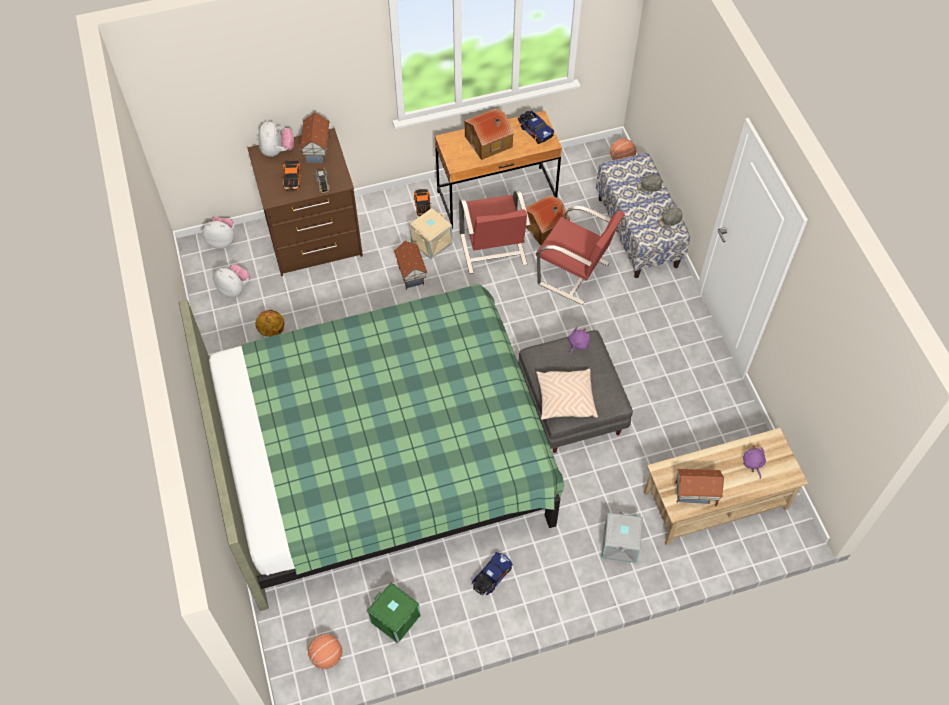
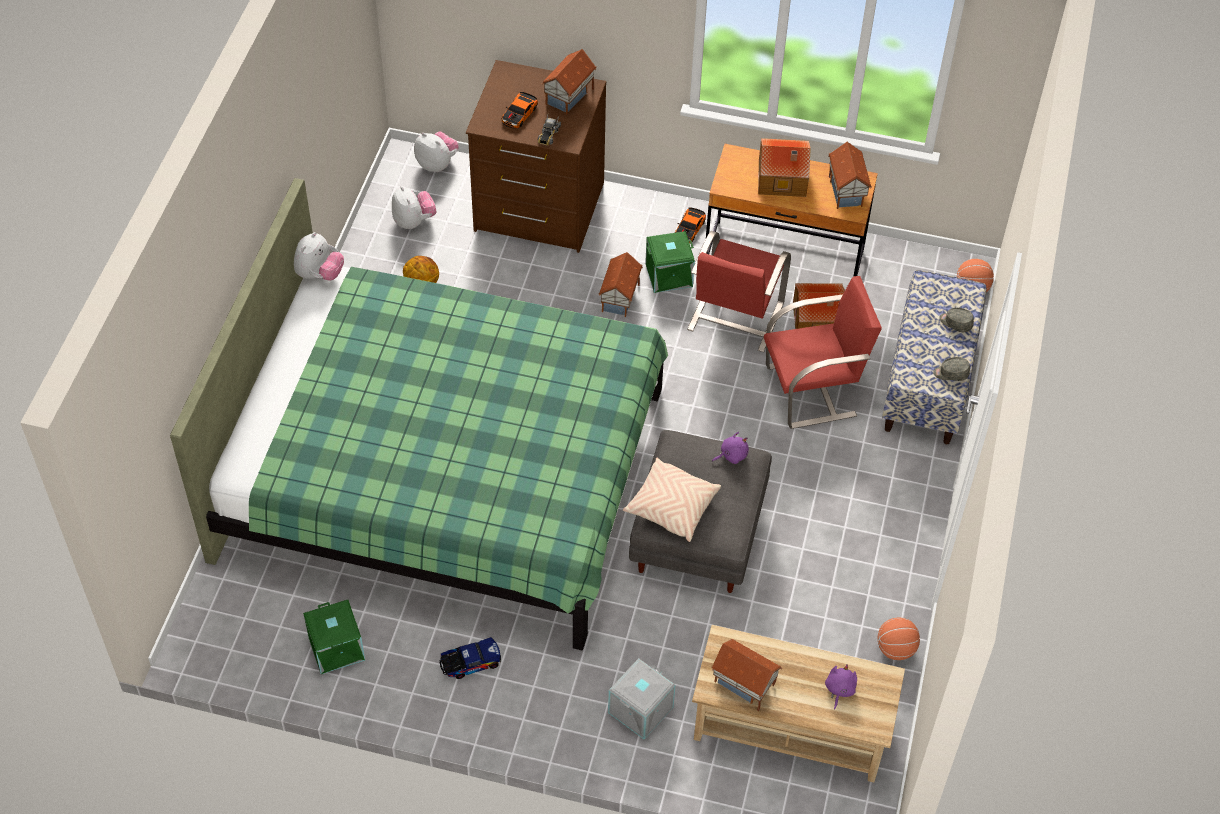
camera: 30 degrees right, 5 degrees down
plush toy [259,120,294,157] -> plush toy moved to [294,232,344,281]
basketball [308,634,342,669] -> basketball moved to [878,617,920,660]
beige storage box [410,208,453,260] -> green storage box [645,231,695,293]
toy truck [518,111,554,144] -> toy house [828,142,872,209]
red chair [536,206,625,305] -> red chair turned 75 degrees counterclockwise [764,276,882,429]

